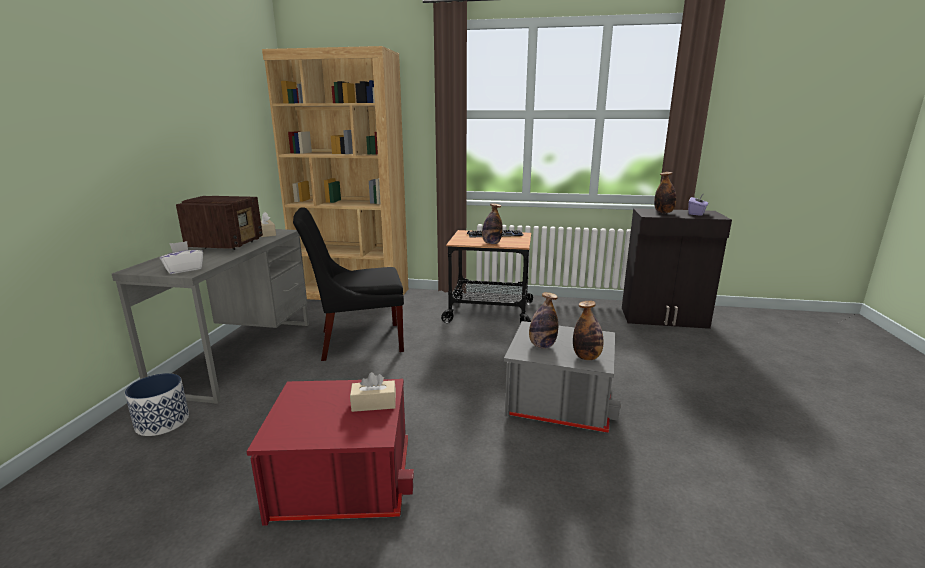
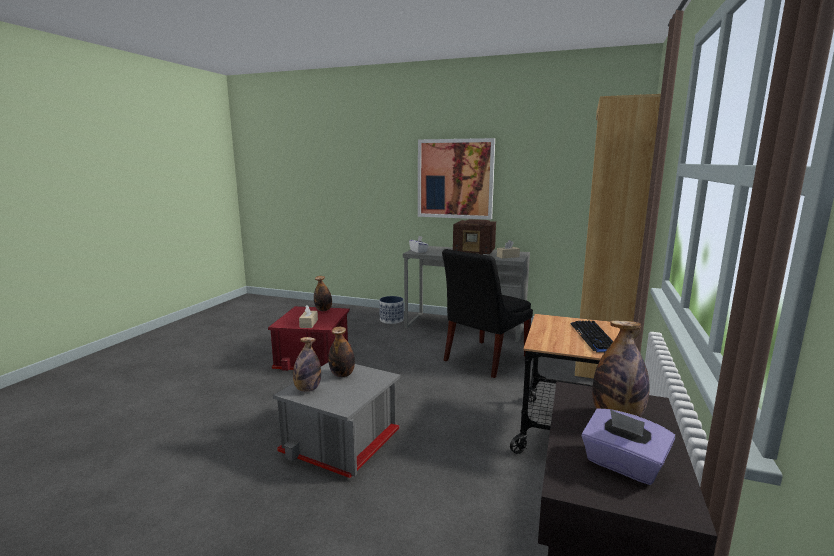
camera: 100 degrees right, 5 degrees down
black chair [293,207,404,361] -> black chair turned 135 degrees counterclockwise [442,249,533,378]
bottle [482,203,503,244] -> bottle moved to [314,276,332,311]
none -> picture [418,138,495,220]

